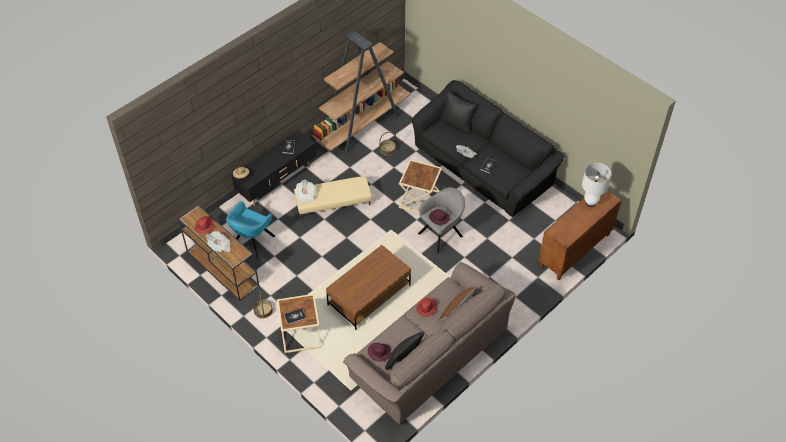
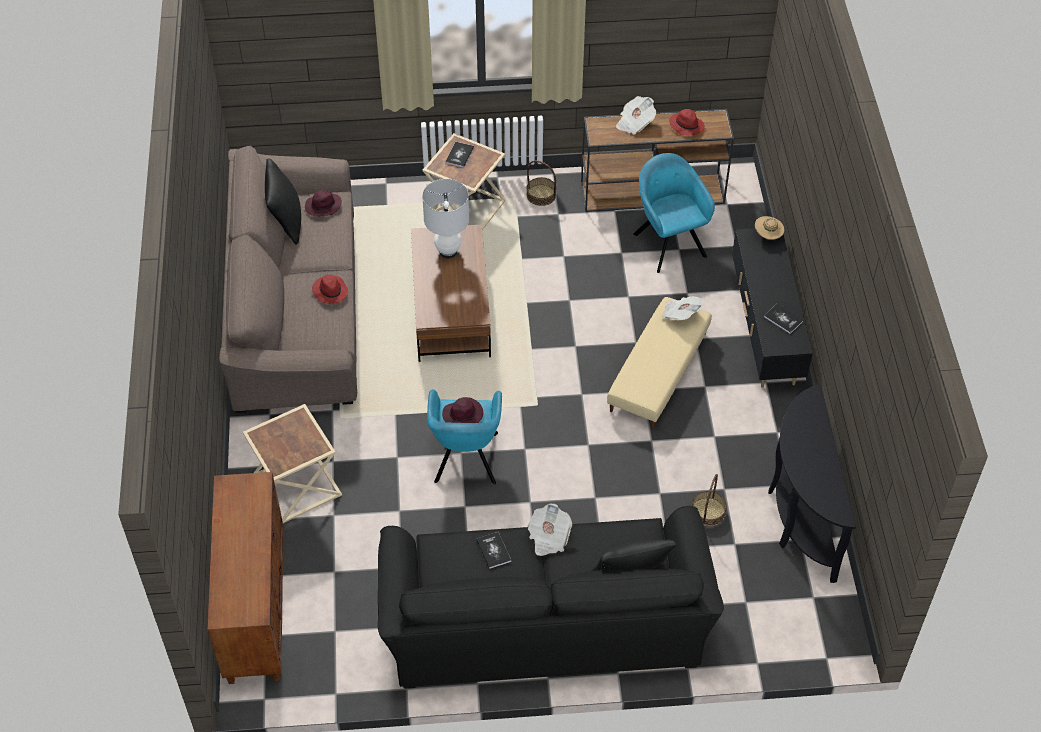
camera: 130 degrees right, 0 degrees up
brown bookcase [312,31,411,153] -> black console table [768,385,856,583]
beige side table [399,159,442,213] -> beige side table moved to [243,404,342,523]
grey armchair [418,187,465,253] -> turquoise armchair [427,390,502,484]
brown pillow [438,286,477,321] -> none
white table lamp [582,163,612,207] -> white table lamp moved to [422,179,469,258]

